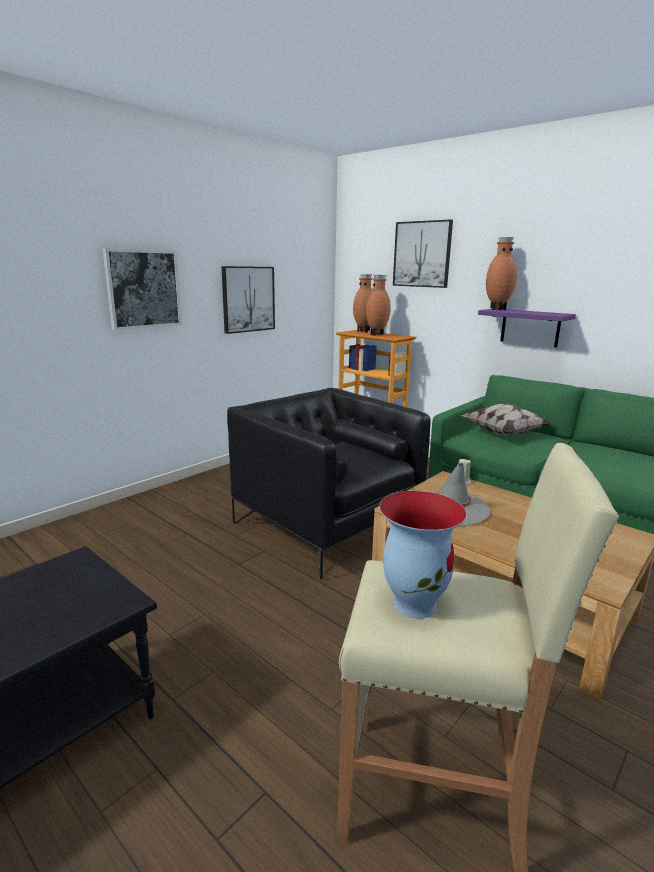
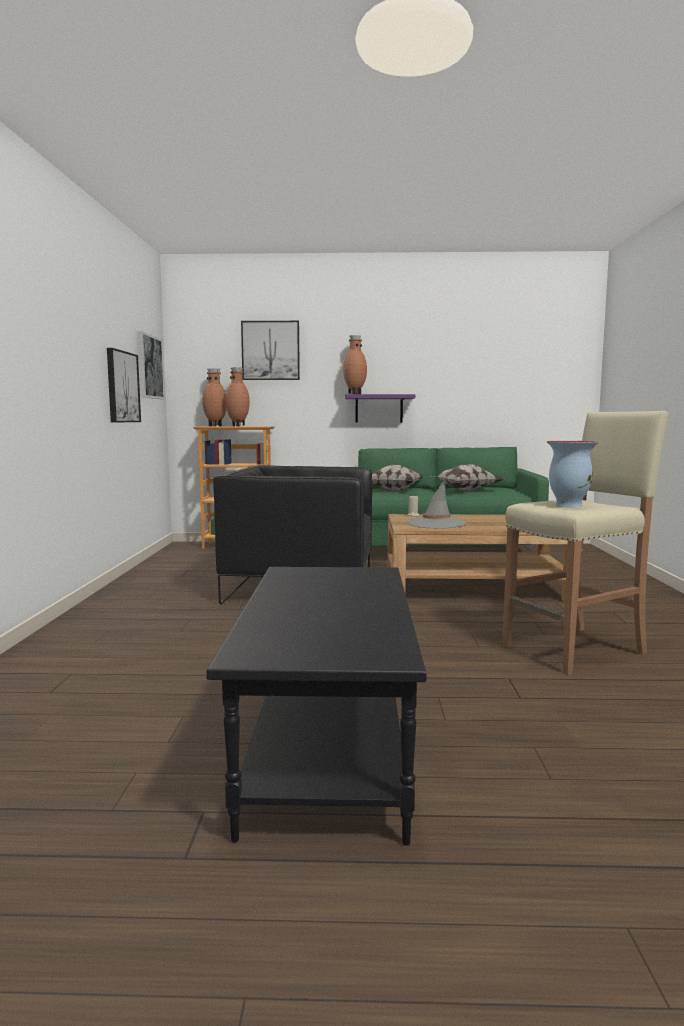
camera: 40 degrees left, 10 degrees down
picture [102,248,182,330] -> picture moved to [137,331,165,399]
none -> pillow [431,465,503,491]

